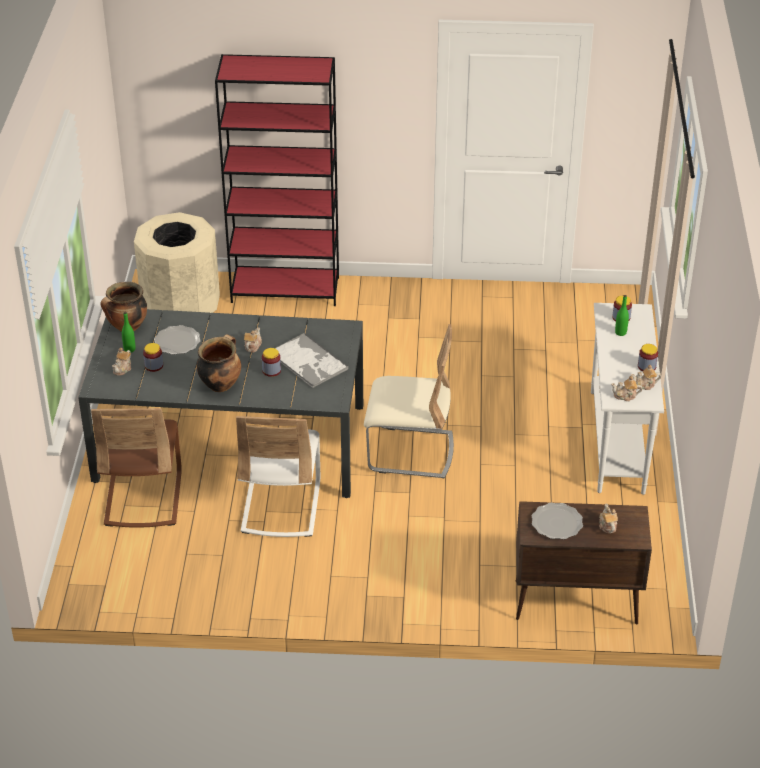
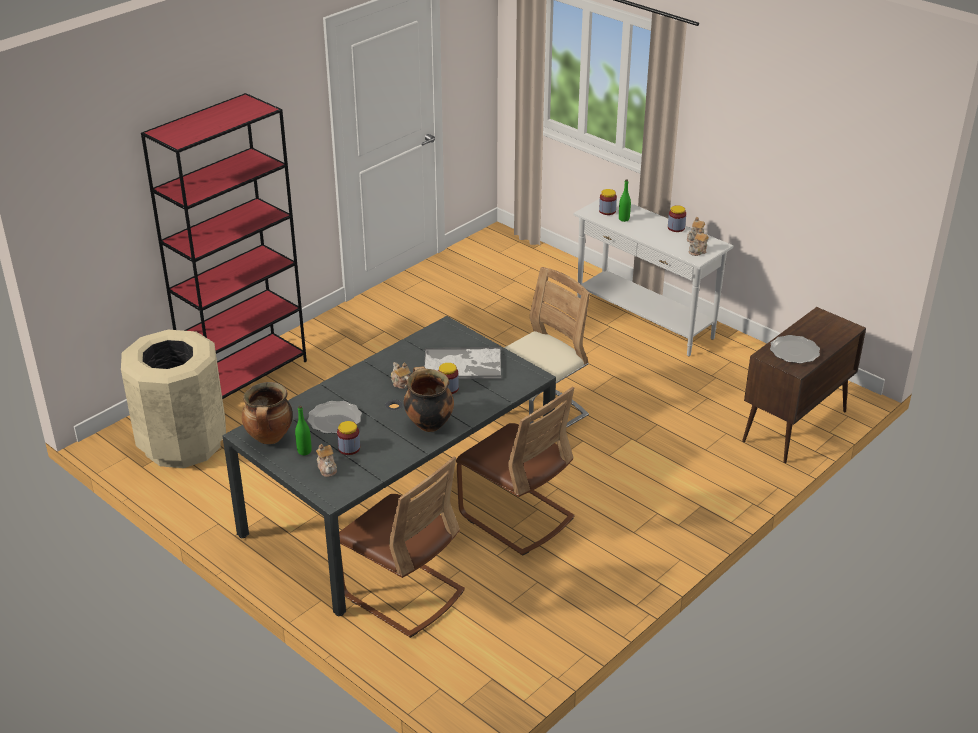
camera: 50 degrees left, 5 degrees down
white chair [236,416,320,537] -> brown chair [456,386,575,556]
teapot [599,504,618,533] -> none

